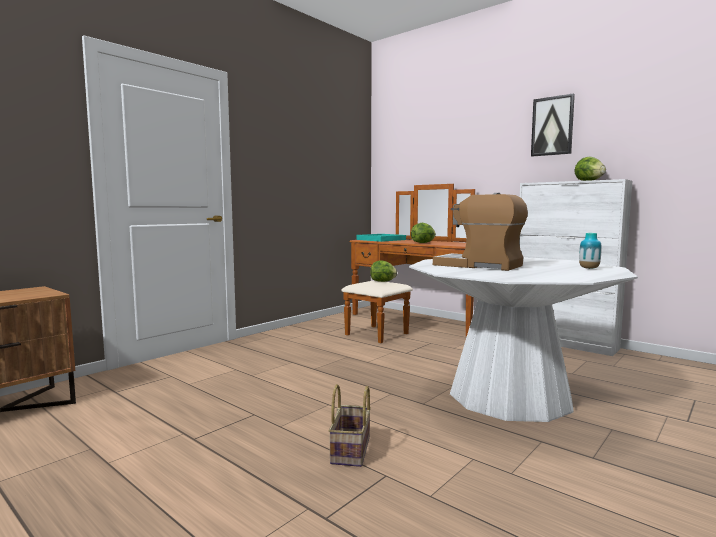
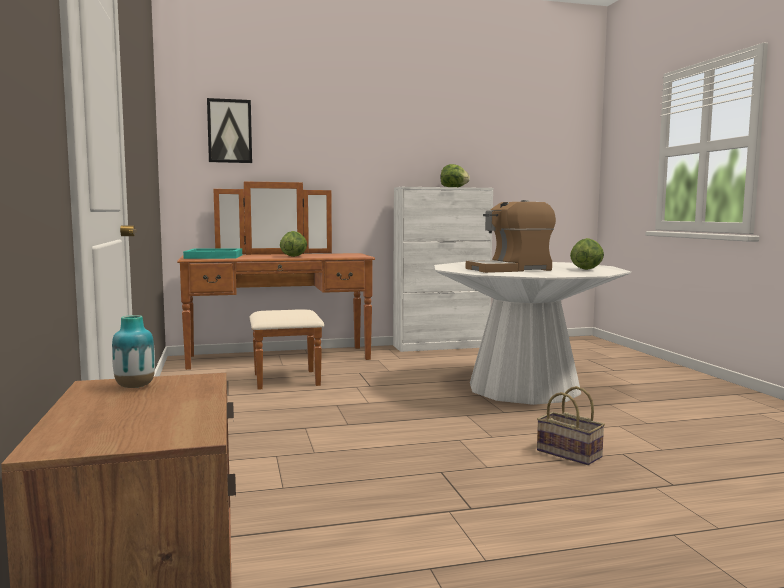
camera: 55 degrees left, 0 degrees up
lettuce [370,260,397,282] -> lettuce moved to [570,238,604,270]
picture [531,93,575,157] -> picture moved to [207,98,252,163]
vase [579,233,602,269] -> vase moved to [112,315,155,388]

